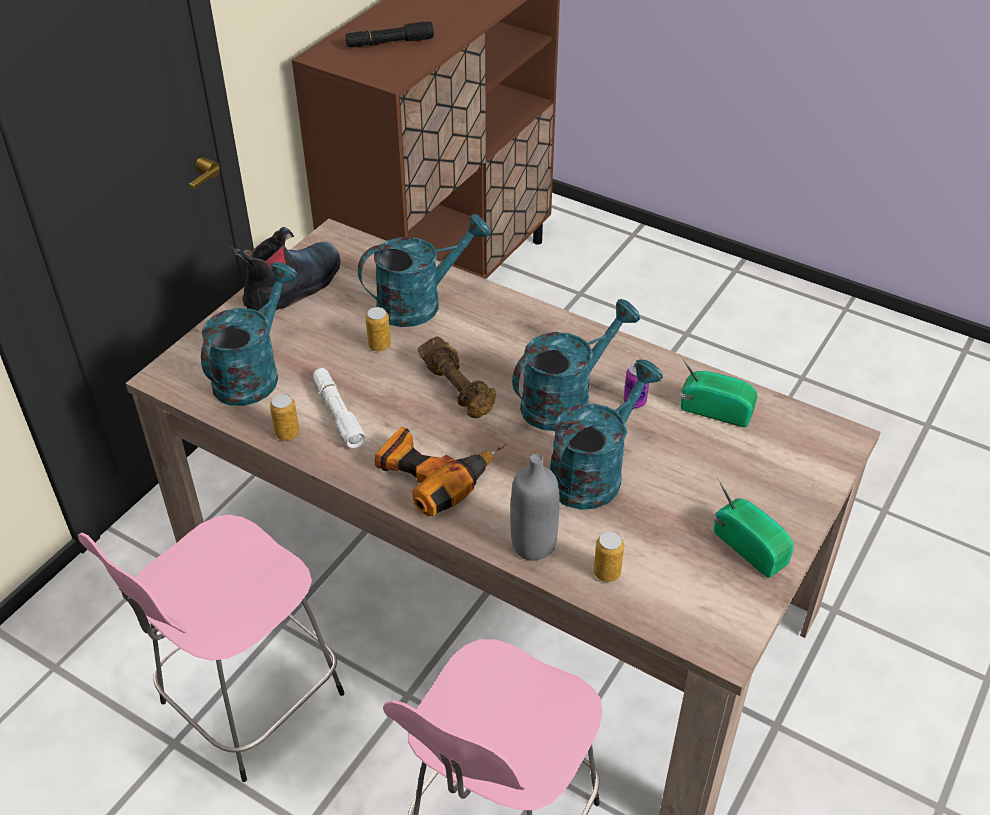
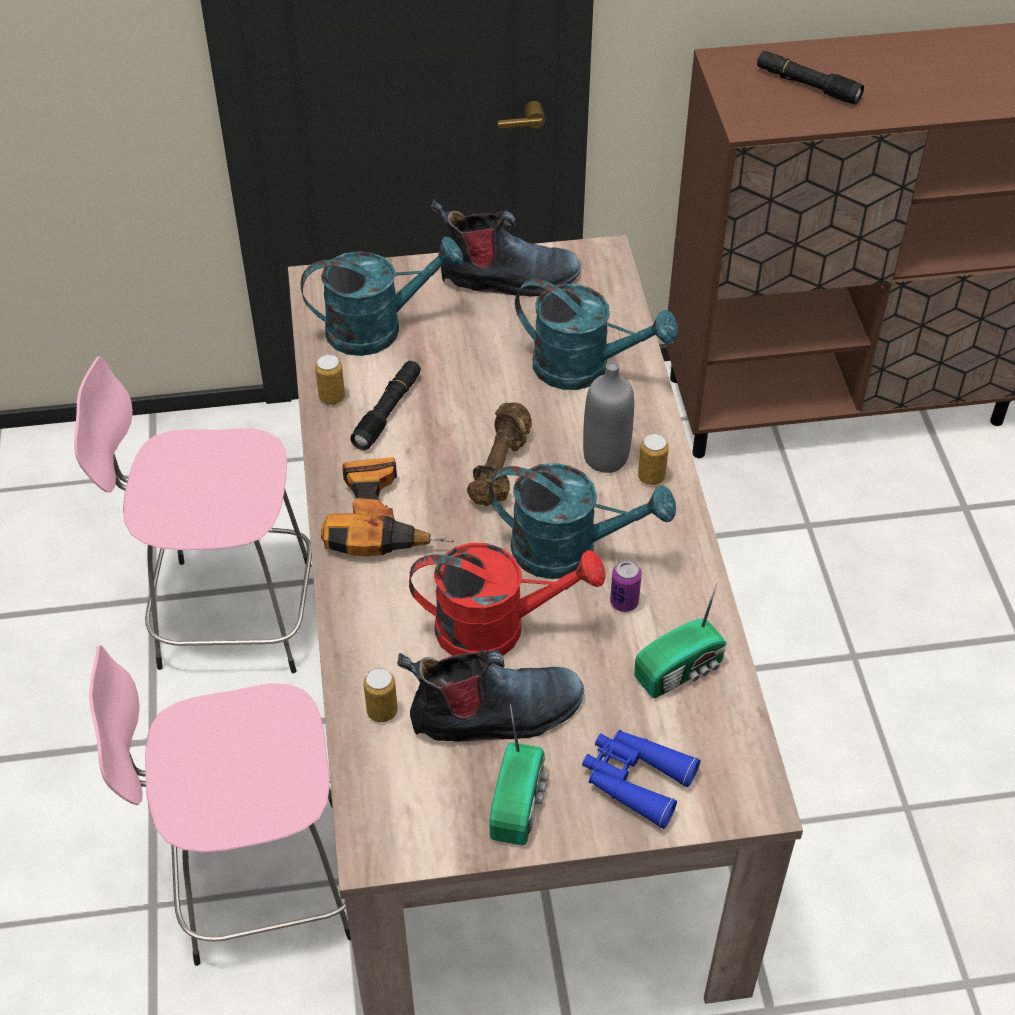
camera: 50 degrees right, 5 degrees up
white flashlight [313,368,365,448] -> black flashlight [350,361,421,450]
can [366,307,391,352] -> can moved to [638,433,669,485]
grey bottle [510,454,560,561] -> grey bottle moved to [583,361,634,473]
turquoise watering can [550,360,663,510] -> red watering can [409,543,606,656]
radio [680,357,758,427] -> radio turned 75 degrees clockwise [634,584,727,698]
none -> boot [397,650,584,742]
none -> blue binoculars [582,730,700,829]

